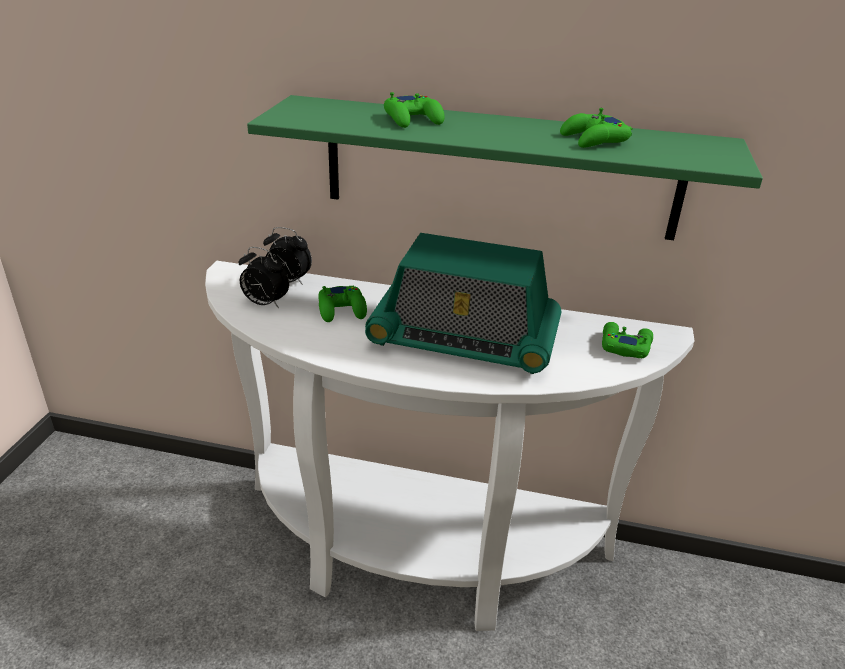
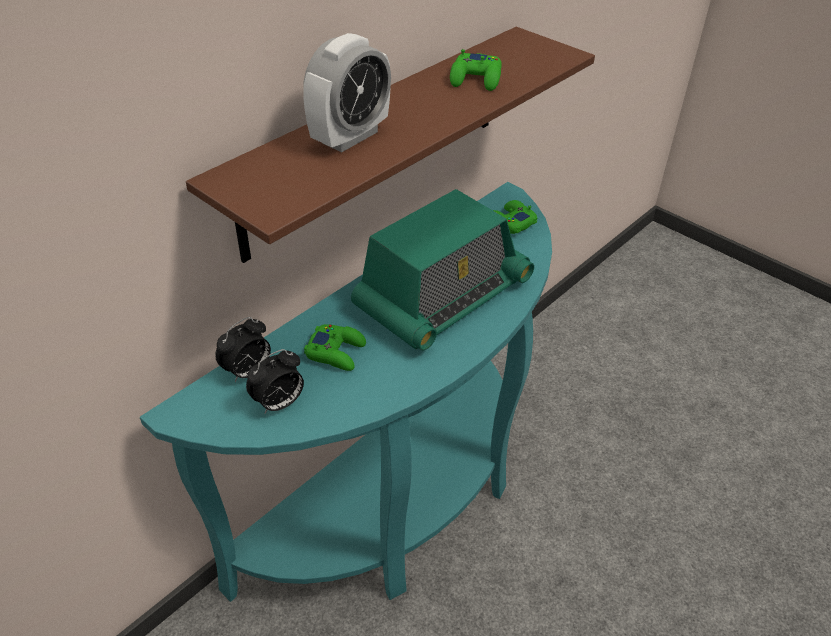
camera: 60 degrees left, 10 degrees up
white console table [205,261,694,631] -> turquoise console table [140,182,552,602]
green shelf [247,95,763,240] -> brown shelf [186,27,595,263]
green game controller [384,92,445,128] -> alarm clock [303,33,391,153]

